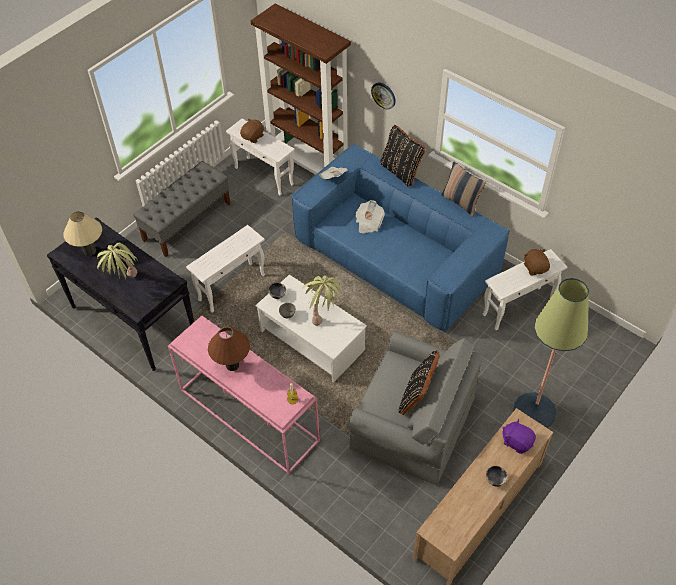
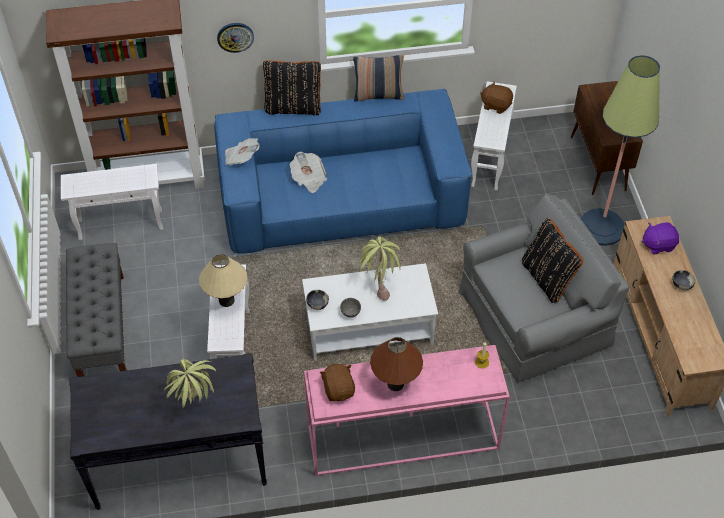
camera: 50 degrees left, 0 degrees up
beige table lamp [63,212,102,256] -> beige table lamp moved to [199,254,247,307]
brown plush toy [240,119,264,143] -> brown plush toy moved to [320,364,355,401]
none -> brown cabinet [571,81,643,195]

